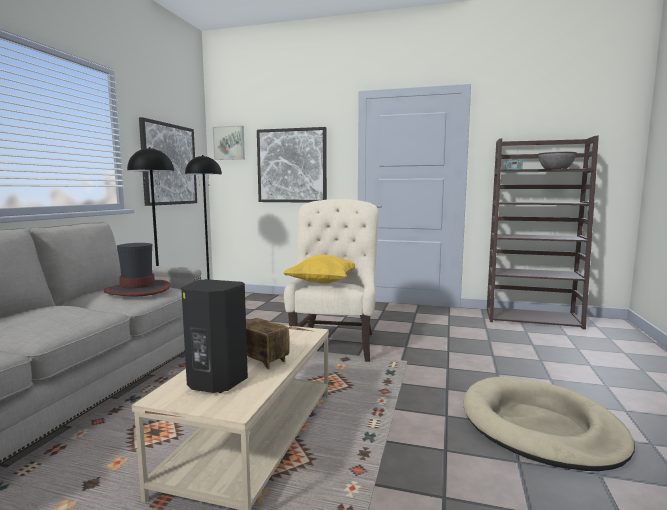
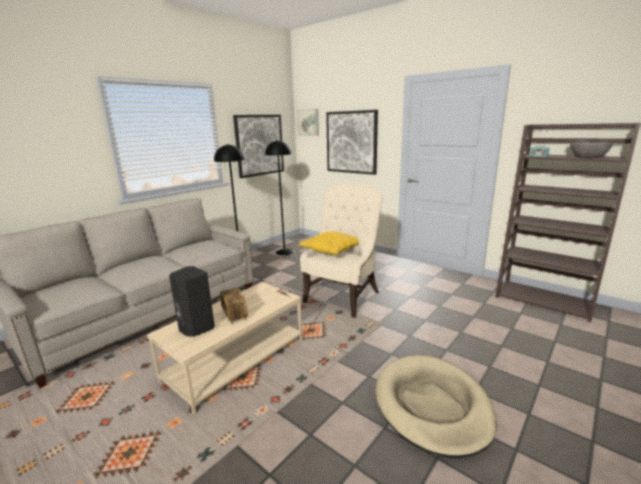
camera: 25 degrees right, 10 degrees up
hat [104,243,170,297] -> none

